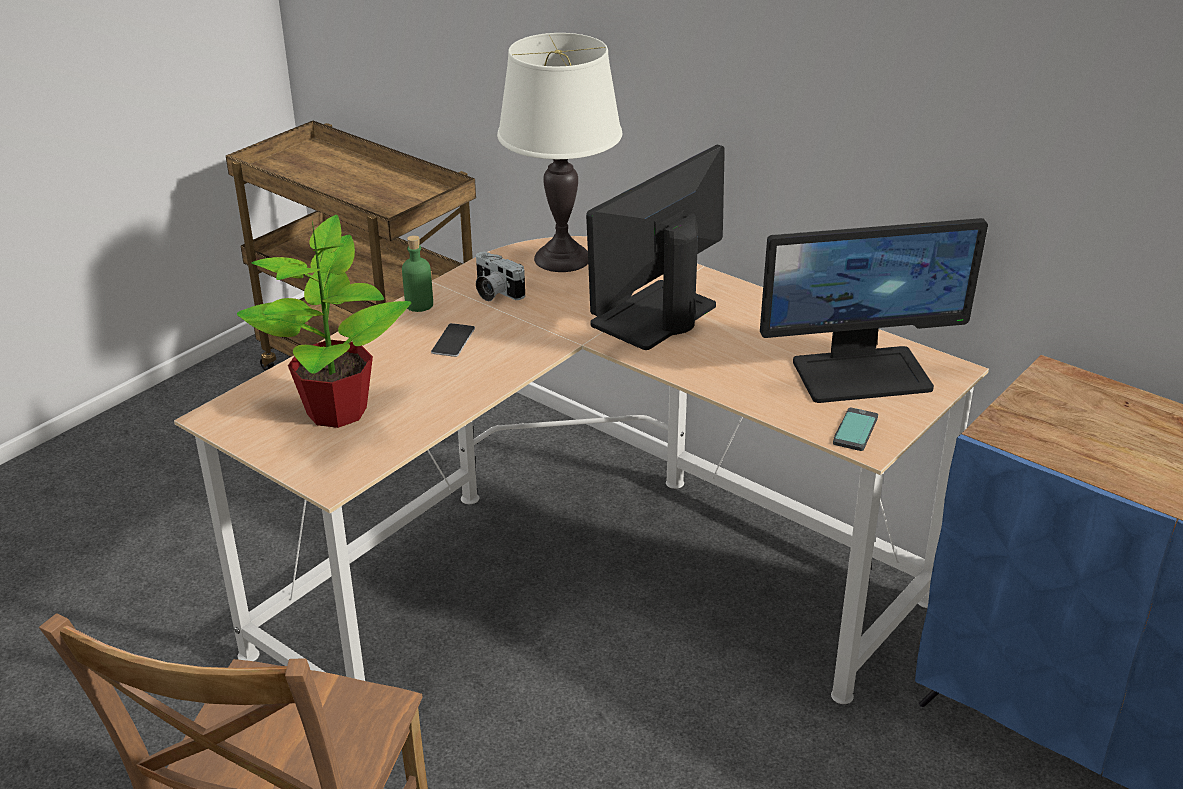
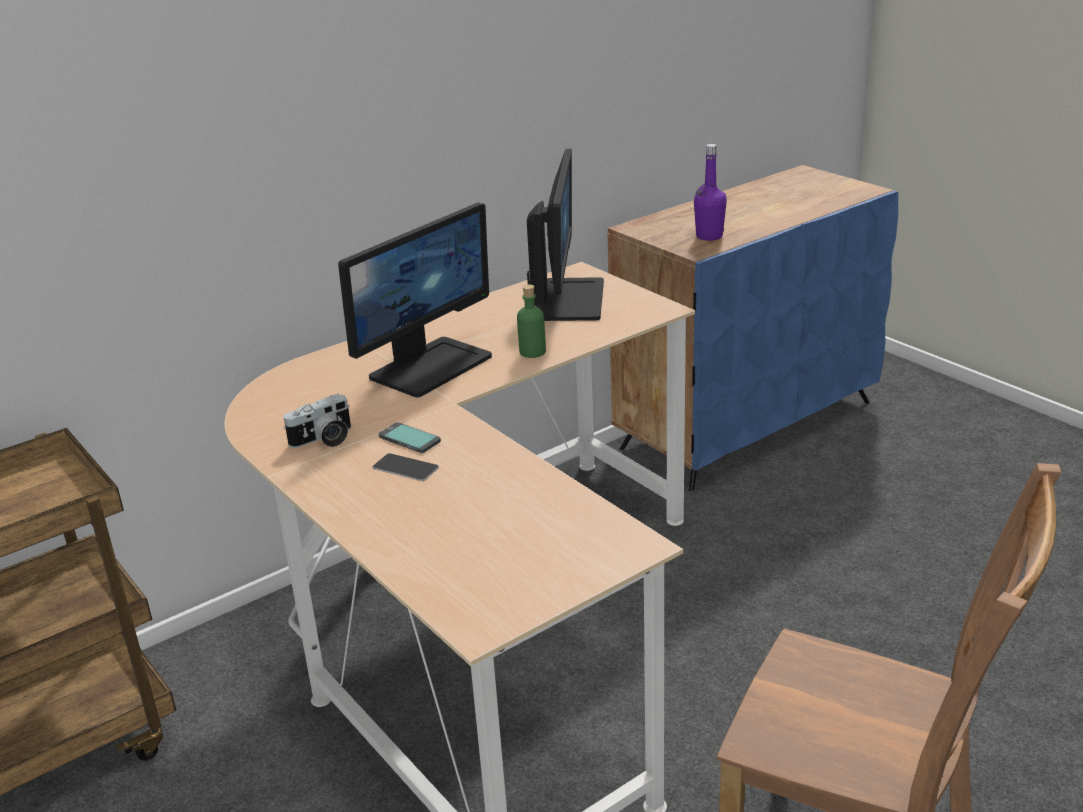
camera: 75 degrees left, 5 degrees down
potted plant [237,215,411,428] -> none
green bottle [402,235,433,312] -> green bottle moved to [517,284,546,358]
white table lamp [497,33,622,272] -> none
monitor [586,144,725,350] -> monitor turned 105 degrees counterclockwise [338,202,492,397]
phone [833,407,878,451] -> phone moved to [379,422,441,453]
none -> purple bottle [694,144,727,241]

